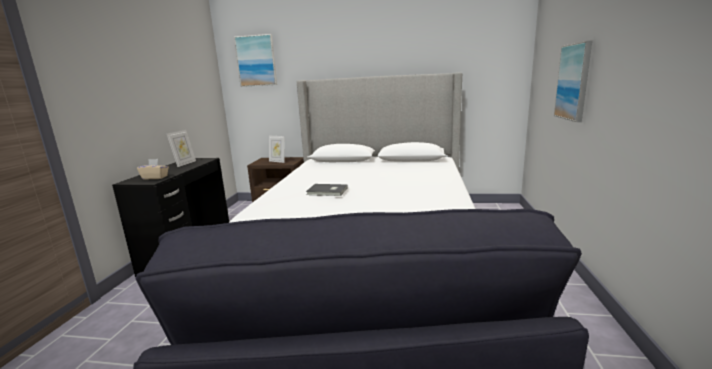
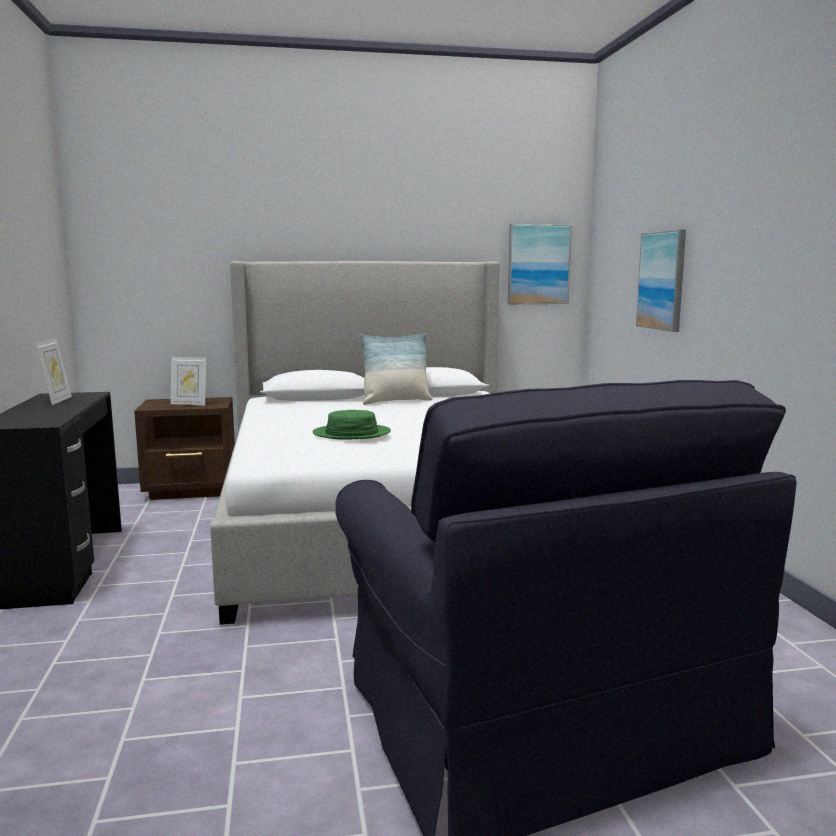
camera: 20 degrees left, 5 degrees down
beige tissue box [137,159,169,180] -> none
picture [234,34,277,87] -> picture moved to [508,224,572,304]
grey book [306,184,348,196] -> green hat [312,410,391,440]
none -> pillow [359,333,432,405]

